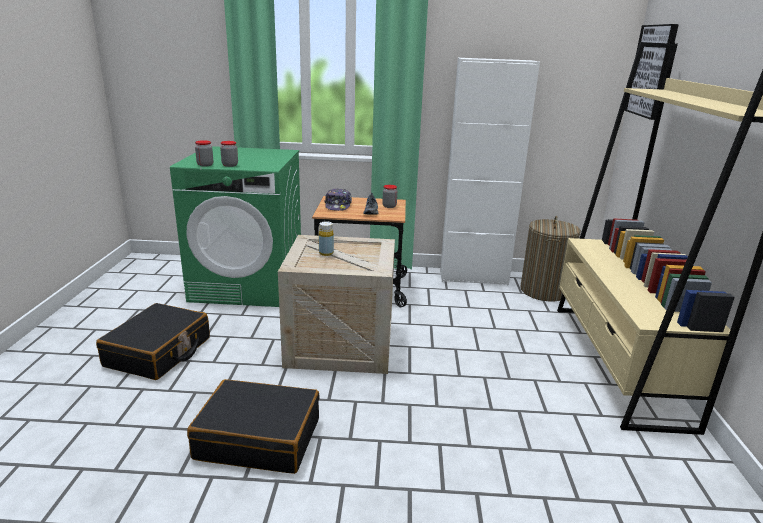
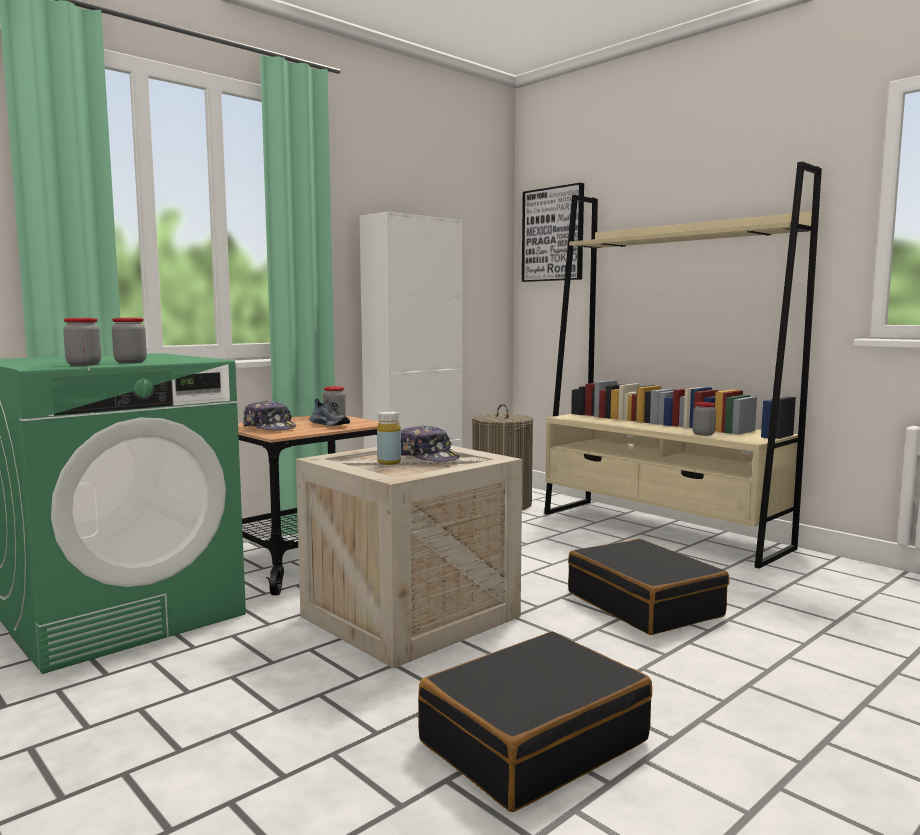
camera: 45 degrees left, 15 degrees down
black suitcase [96,303,210,380] -> black suitcase moved to [568,539,729,635]
none -> cap [401,425,460,462]
none -> jar [693,402,716,436]

